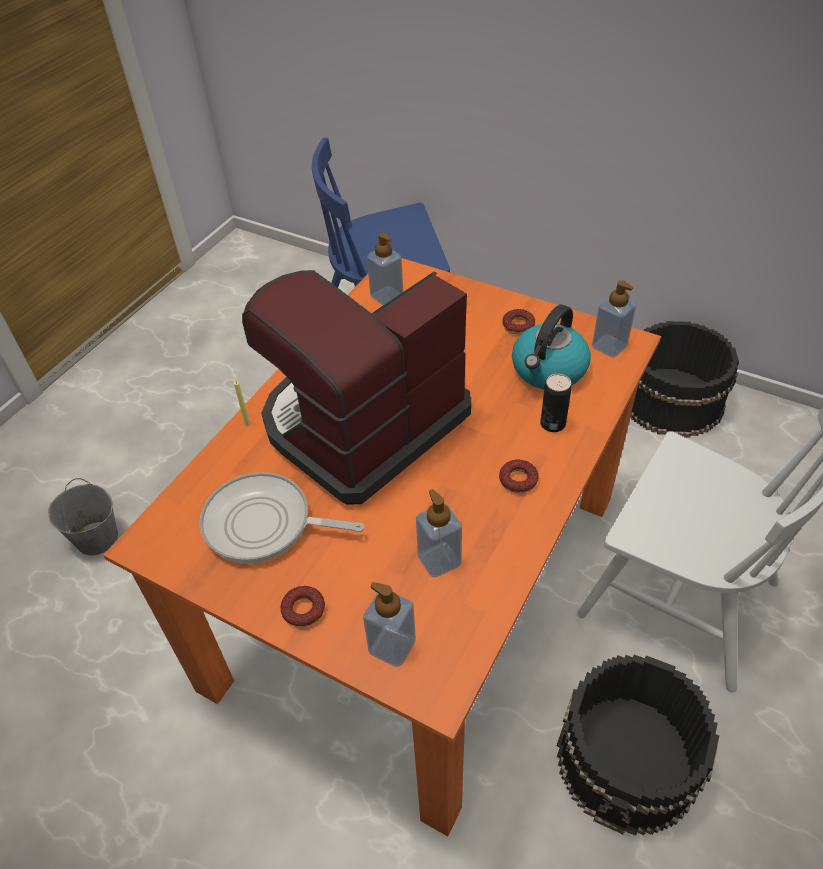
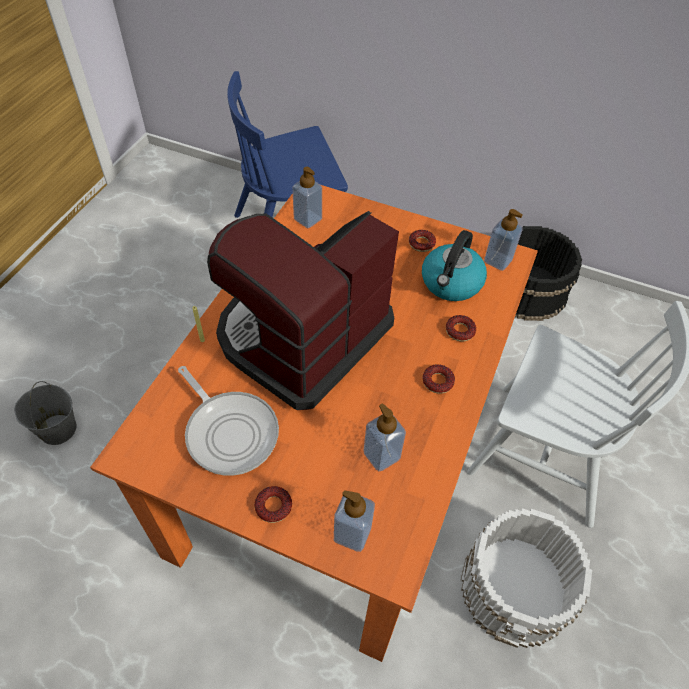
camera: 10 degrees left, 5 degrees up
frying pan [200,472,364,564] -> frying pan turned 135 degrees counterclockwise [178,366,279,476]
can [540,374,572,432] -> donut [446,315,476,341]
black bucket [557,654,719,836] -> white bucket [460,509,592,648]

